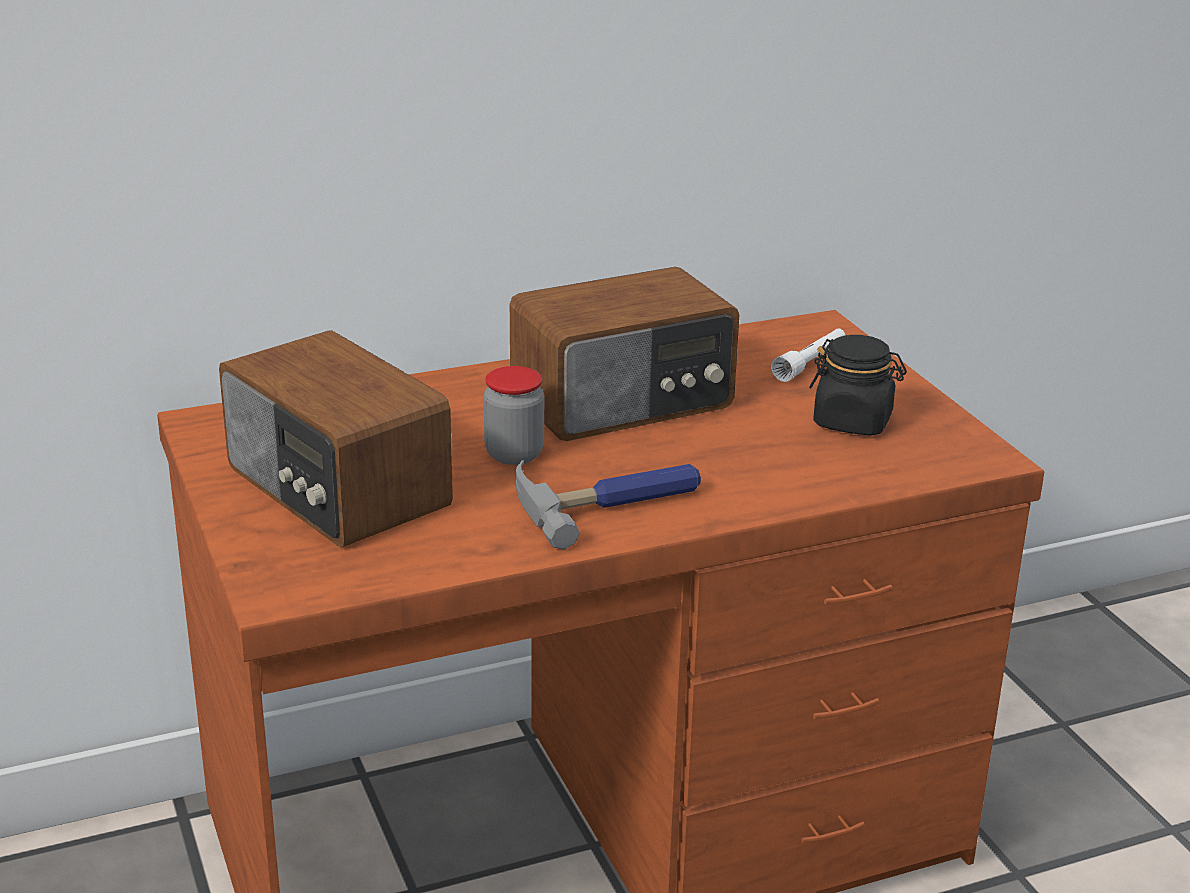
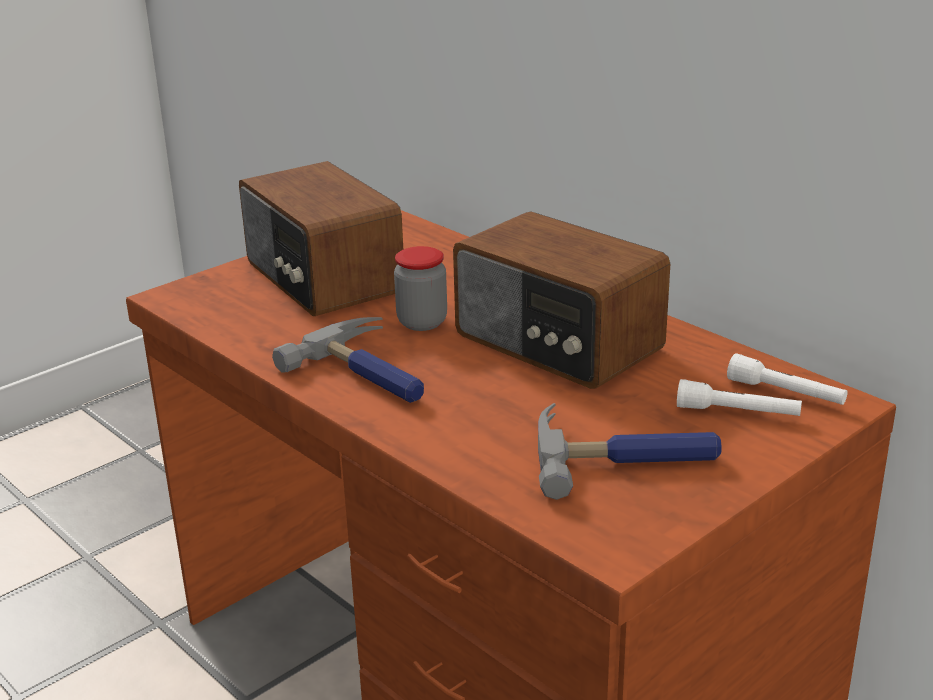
camera: 70 degrees right, 0 degrees up
radio [219,330,453,547] -> radio turned 60 degrees counterclockwise [239,161,403,316]
black jar [809,335,907,435] -> hammer [538,403,722,500]
none -> white flashlight [727,353,848,405]

